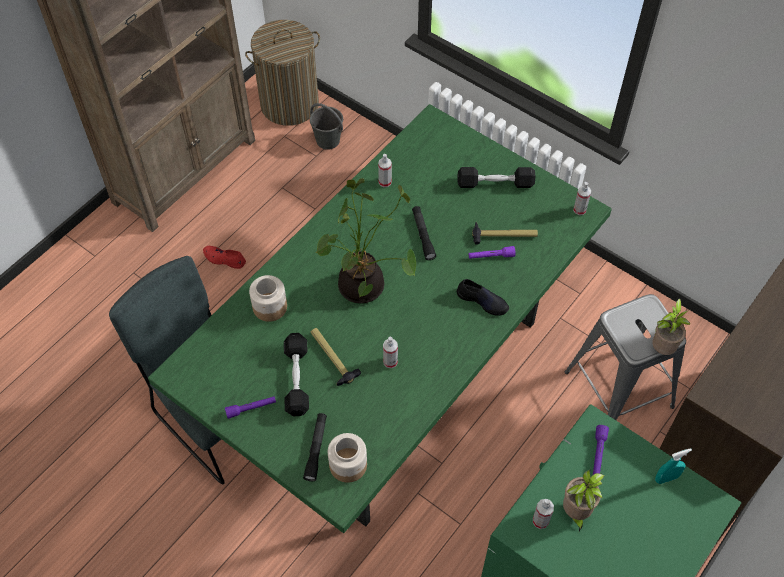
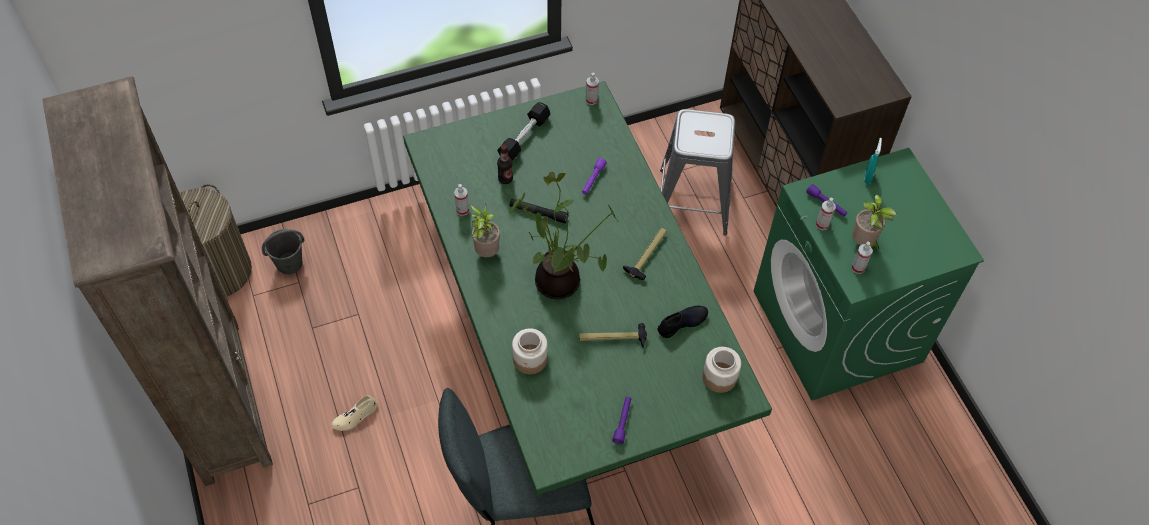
camera: 60 degrees left, 0 degrees up
red shoe [203,246,246,269] -> beige shoe [331,395,378,431]
black dumbbell [284,333,309,416] -> none
black flashlight [303,413,327,481] -> none
spray bottle [383,337,398,368] -> spray bottle moved to [816,198,836,230]
black shoe [457,279,509,316] -> black shoe moved to [658,306,708,338]
hammer [472,222,538,245] -> hammer moved to [623,228,667,280]
potted plant [652,299,691,355] -> potted plant moved to [471,204,500,257]
none -> bottle [497,145,513,184]

